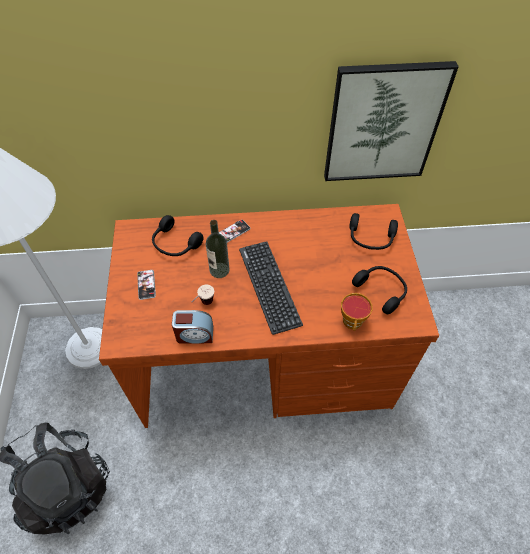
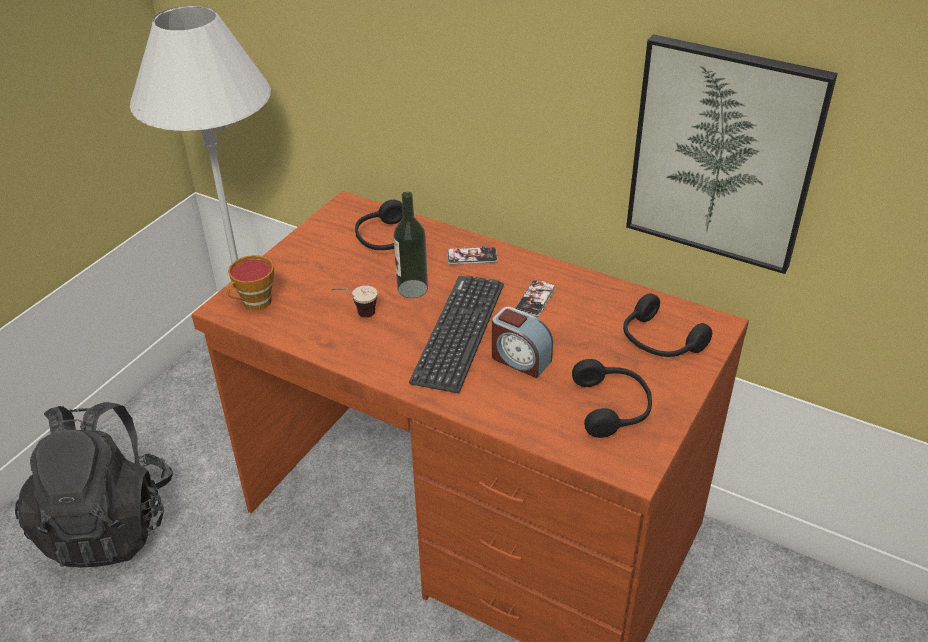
camera: 35 degrees right, 15 degrees down
phone [137,270,156,300] -> phone moved to [515,279,556,317]
alarm clock [172,310,213,344] -> alarm clock moved to [492,307,553,378]
cup [341,293,373,331] -> cup moved to [227,255,274,311]

